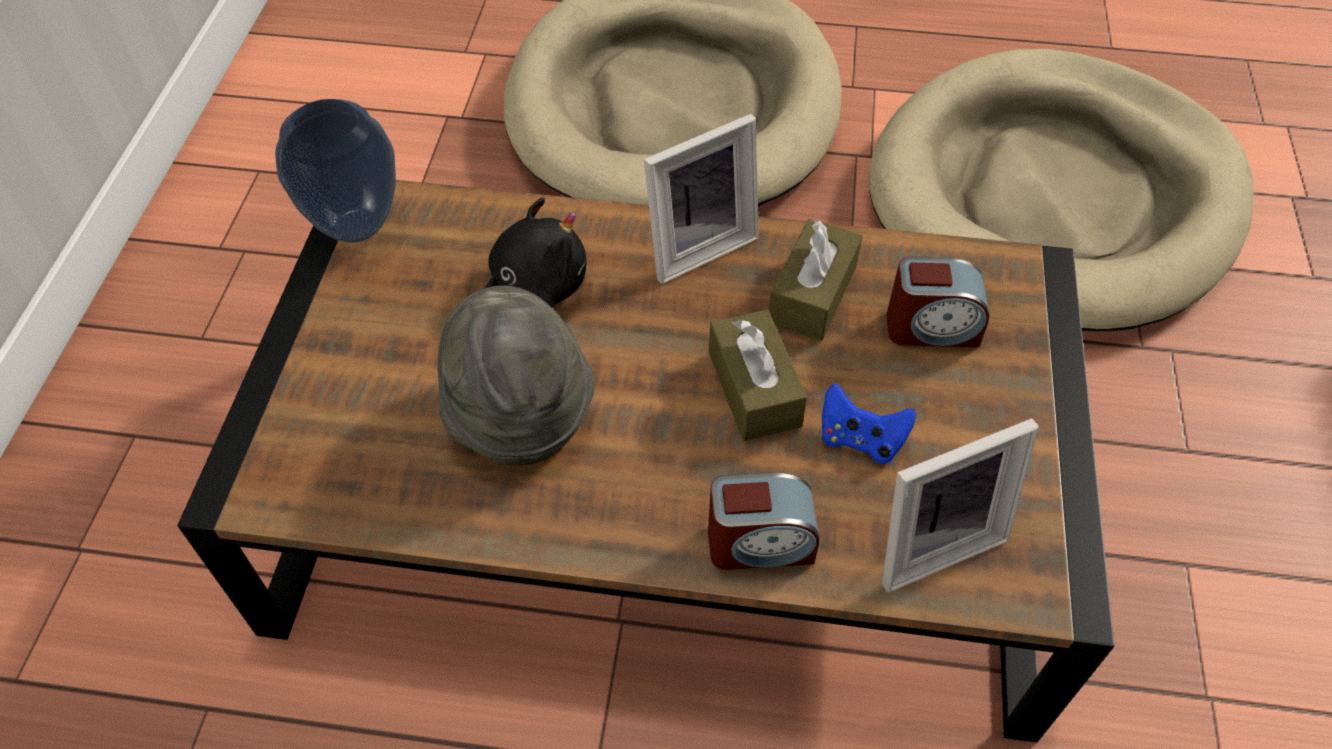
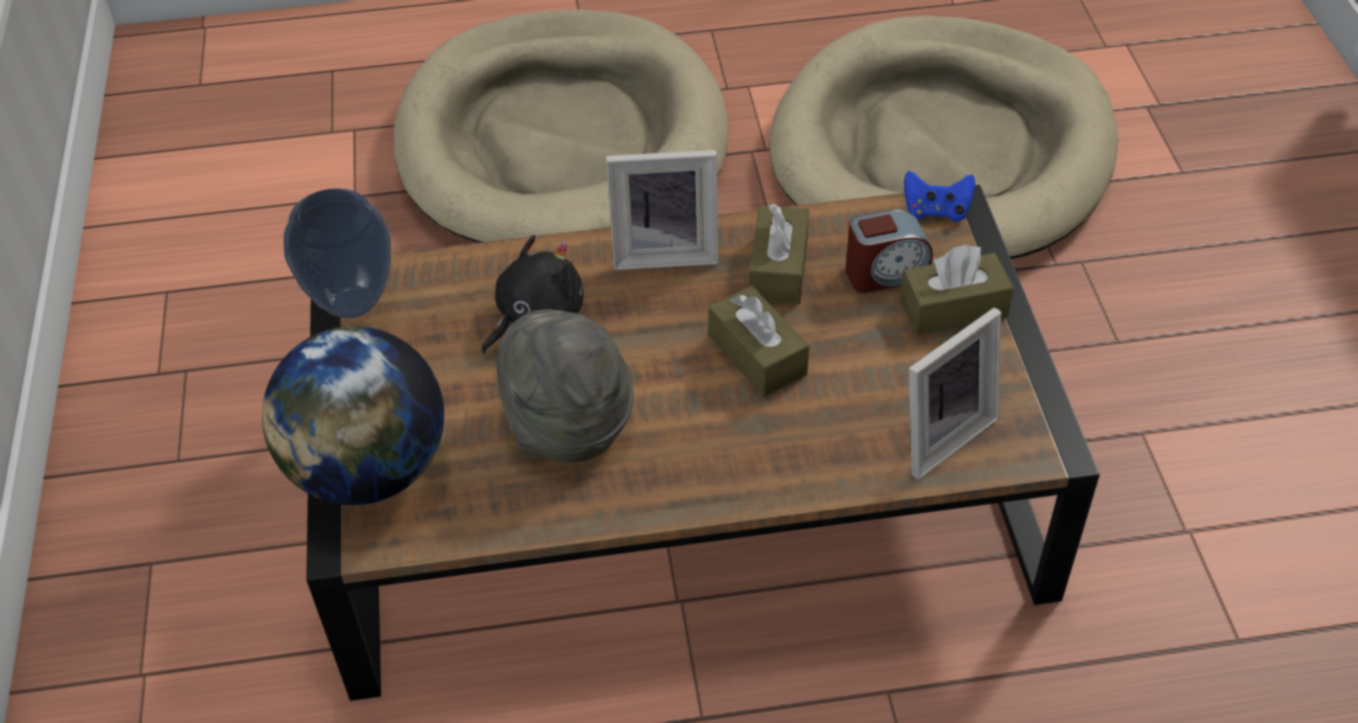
camera: 15 degrees left, 5 degrees down
picture frame [644,114,759,284] -> picture frame turned 45 degrees clockwise [606,150,719,270]
alarm clock [708,472,819,570] -> none
blue game controller [821,383,916,464] -> blue game controller moved to [904,171,975,222]
none -> globe [262,326,444,505]
none -> brown tissue box [899,245,1014,335]

